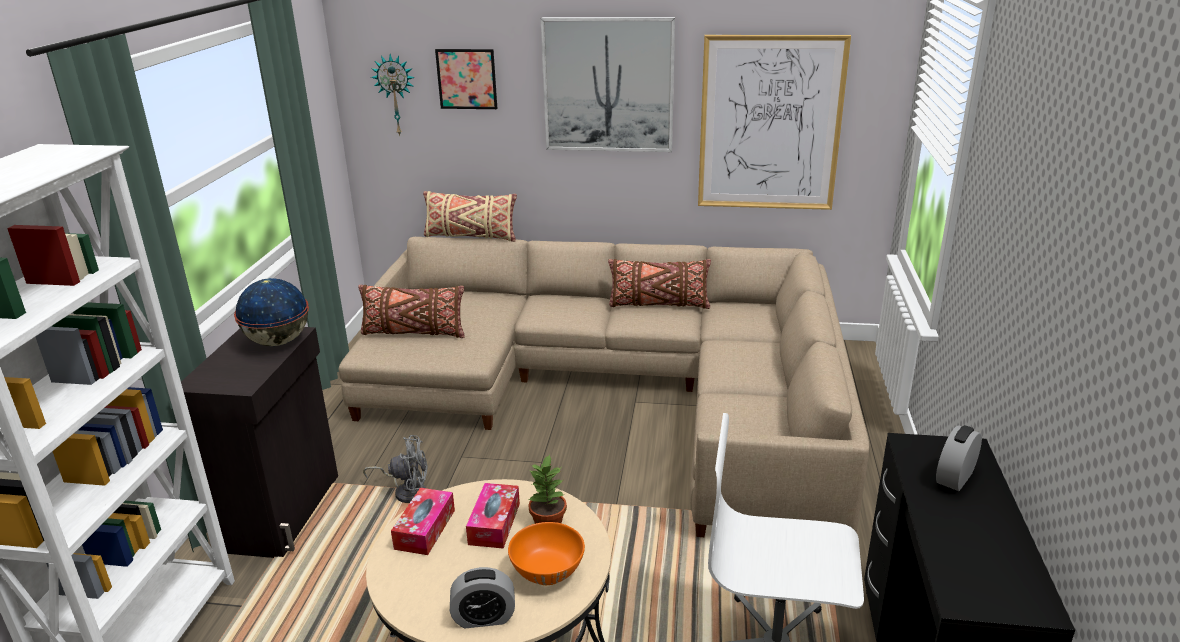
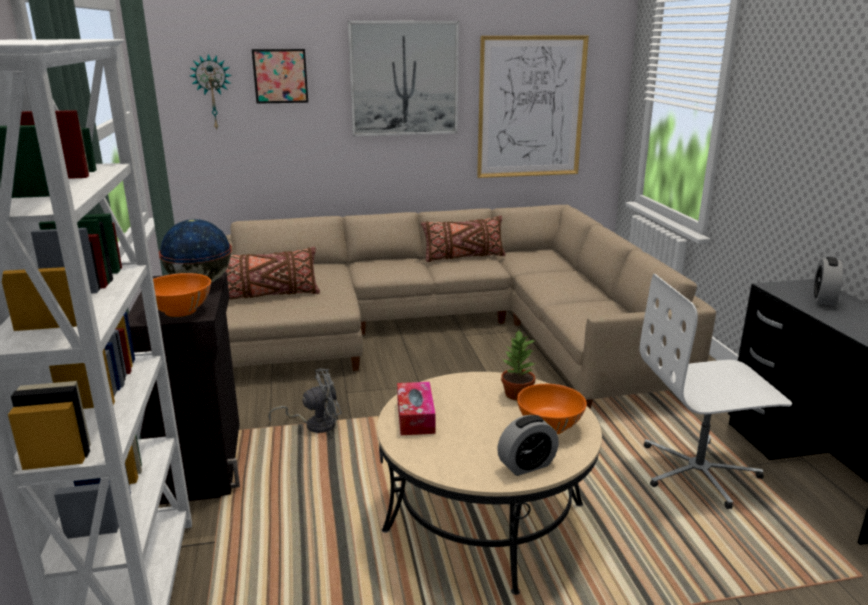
camera: 20 degrees left, 5 degrees down
beige pillow [423,191,517,242] -> none
tissue box [466,483,520,549] -> none
none -> orange bowl [153,273,211,317]

